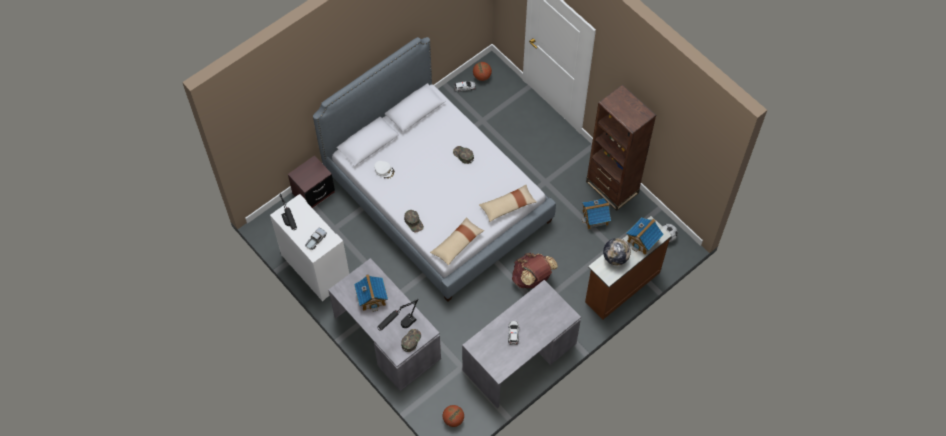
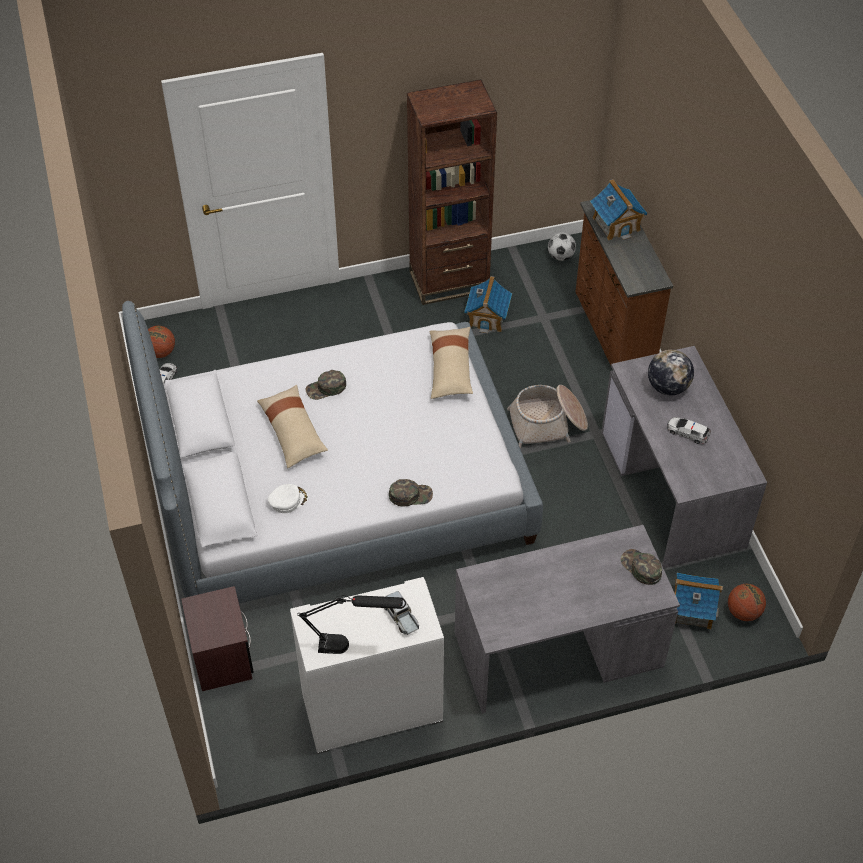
camera: 65 degrees left, 10 degrees down
toy house [354,274,388,312] -> toy house moved to [675,573,723,629]
black table lamp [377,299,418,331] -> none
beige pillow [430,217,484,266] -> beige pillow moved to [257,384,328,468]
brown backpack [512,253,558,288] -> basket [507,385,588,449]
globe [603,238,631,265] -> globe moved to [648,350,694,395]

